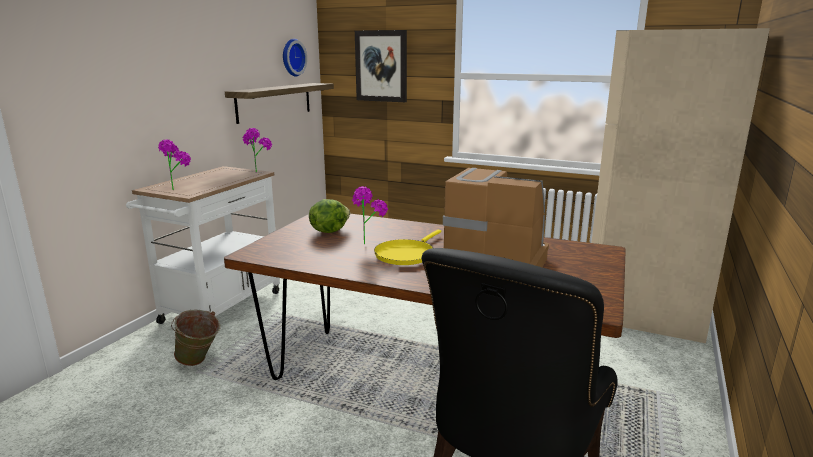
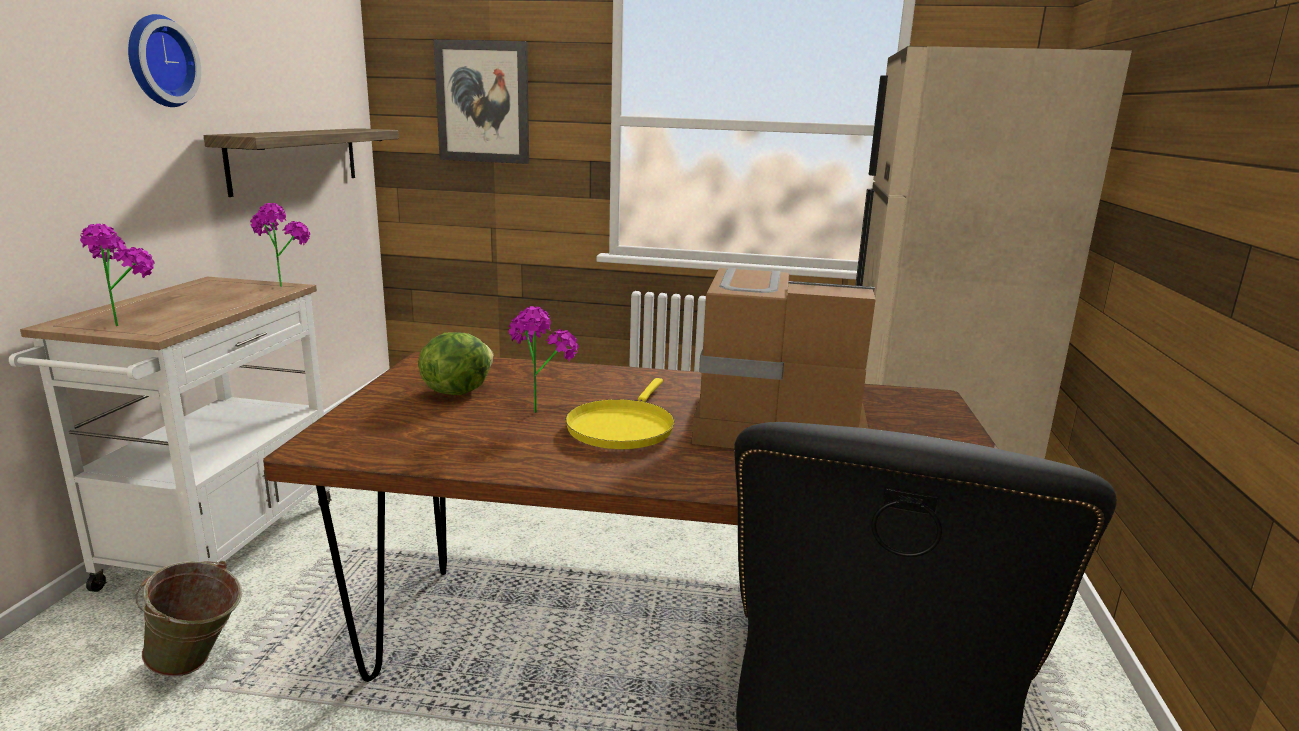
camera: 15 degrees left, 0 degrees up
wall clock [283,39,307,76] -> wall clock moved to [128,14,201,107]

